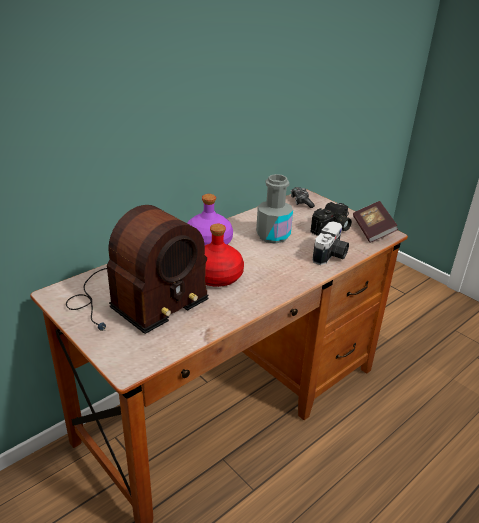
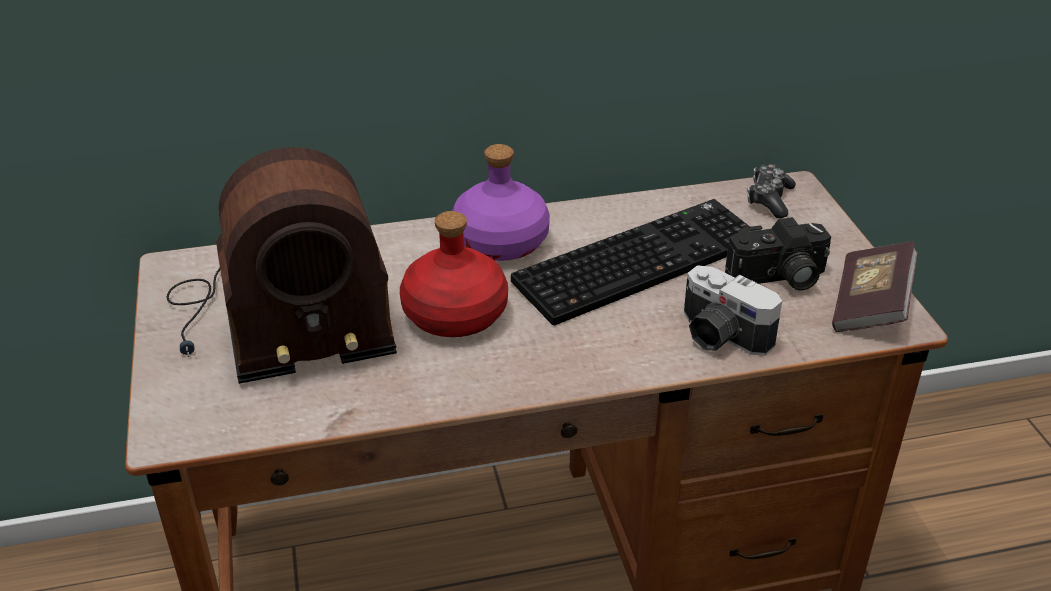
camera: 30 degrees right, 5 degrees up
grey bottle [256,174,293,244] -> keyboard [511,199,755,326]
camera [312,221,349,265] -> camera turned 75 degrees clockwise [684,265,782,356]

